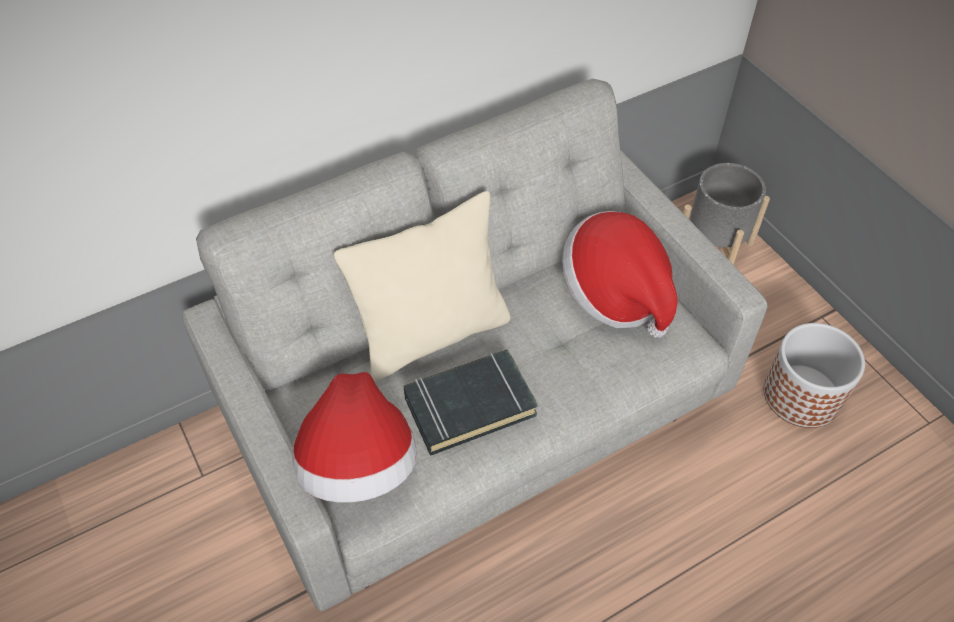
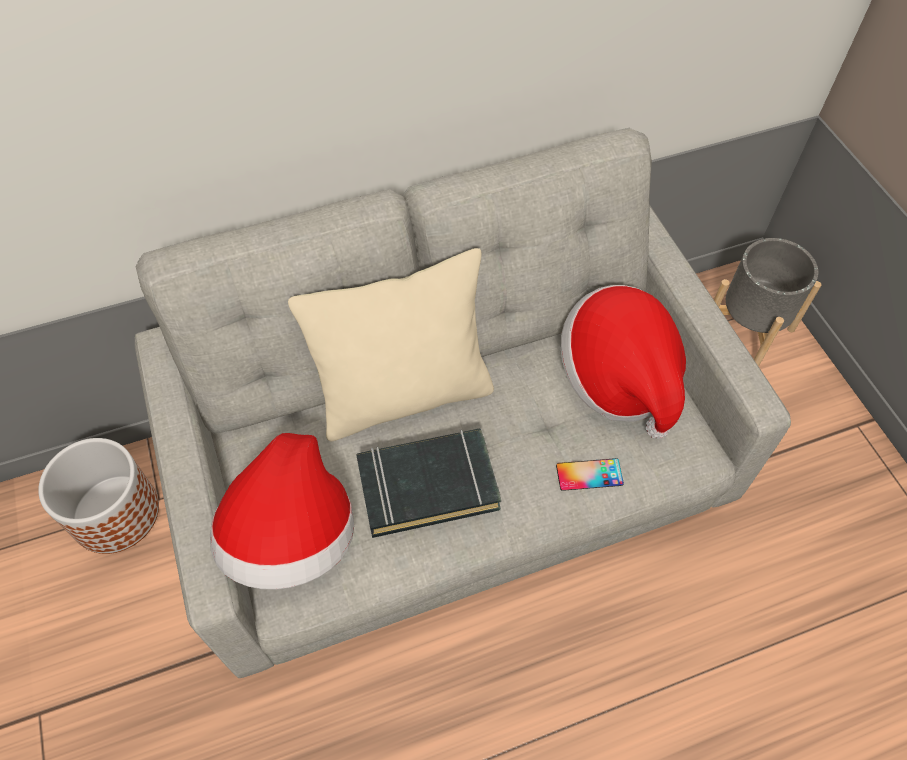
camera: 10 degrees right, 5 degrees up
planter [764,323,865,428] -> planter moved to [38,438,159,554]
none -> phone [556,458,624,491]

